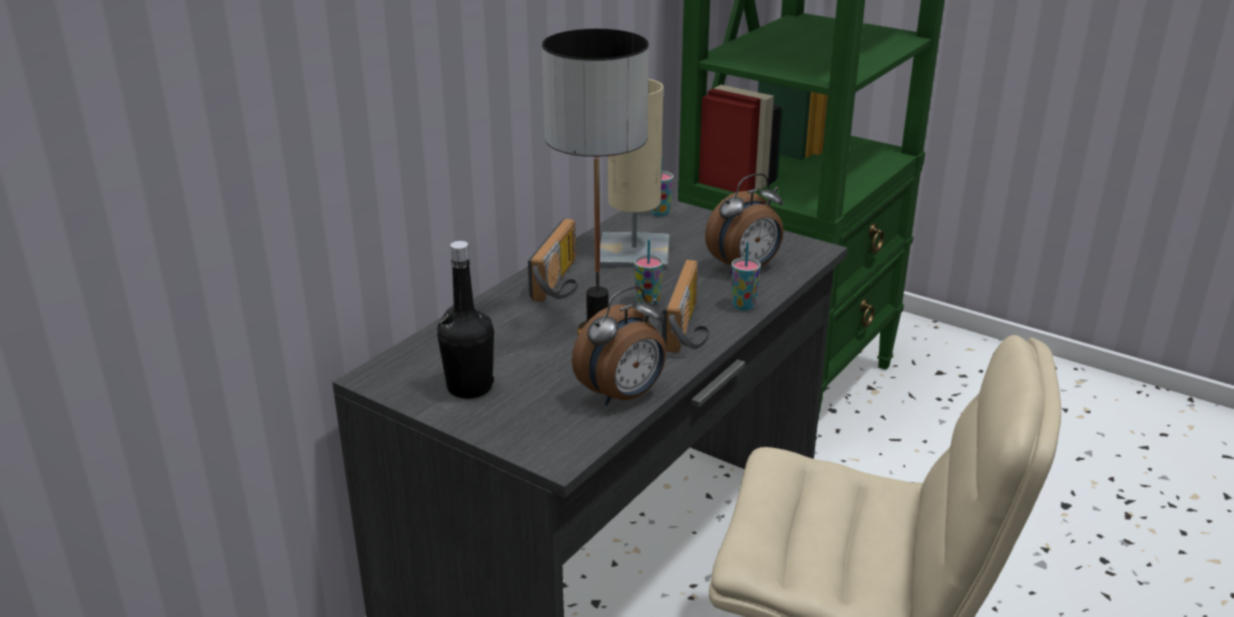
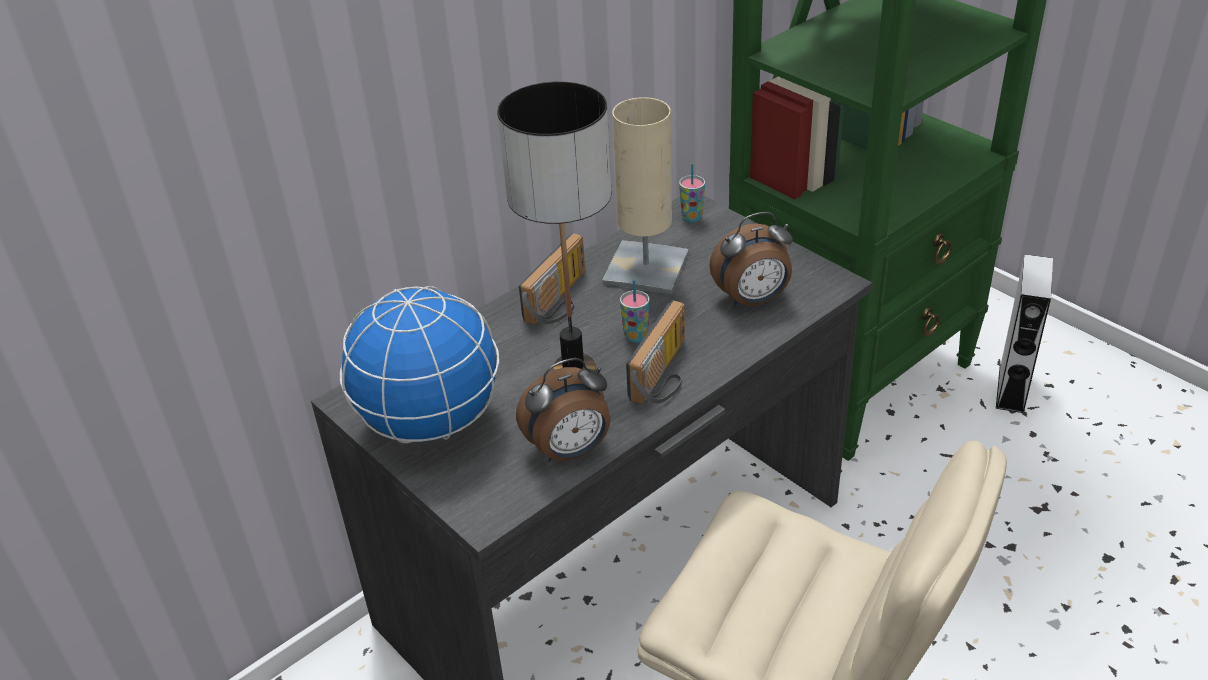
camera: 15 degrees right, 10 degrees up
black bottle [437,241,494,399] -> globe [340,286,499,443]
cup [731,242,761,311] -> none
none -> grey speaker [996,254,1053,413]

